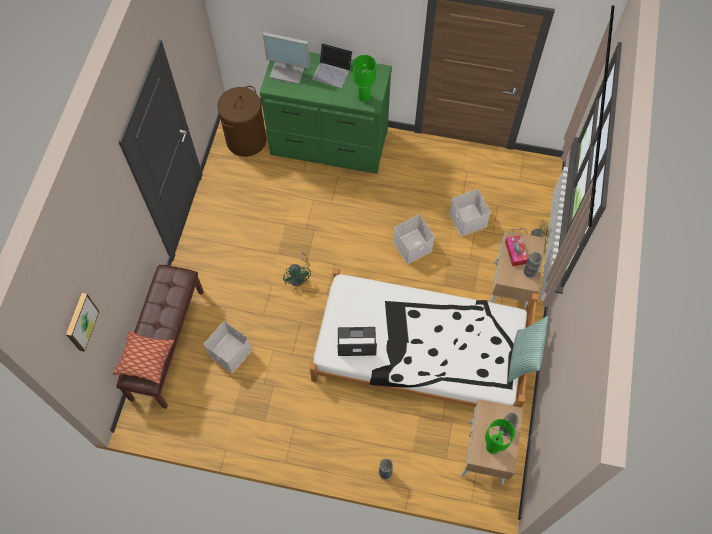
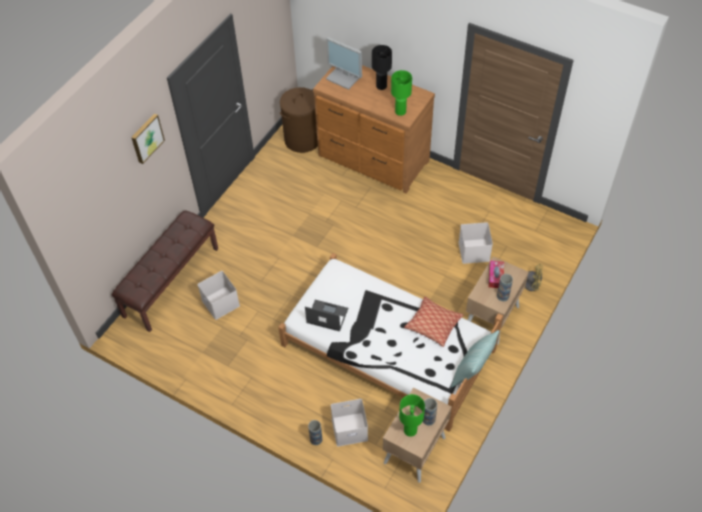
camera: 20 degrees right, 10 degrees down
picture [66,293,100,352] -> picture moved to [131,113,165,164]
pillow [113,331,174,384] -> pillow moved to [404,297,463,347]
green dresser [260,52,392,174] -> brown dresser [313,65,435,193]
green fan [283,253,311,286] -> none
laptop [312,43,353,88] -> black table lamp [372,45,392,90]
white storage box [393,215,435,264] -> white storage box moved to [331,399,368,446]

